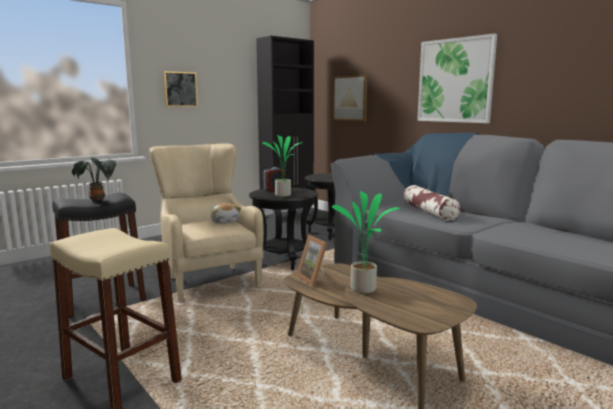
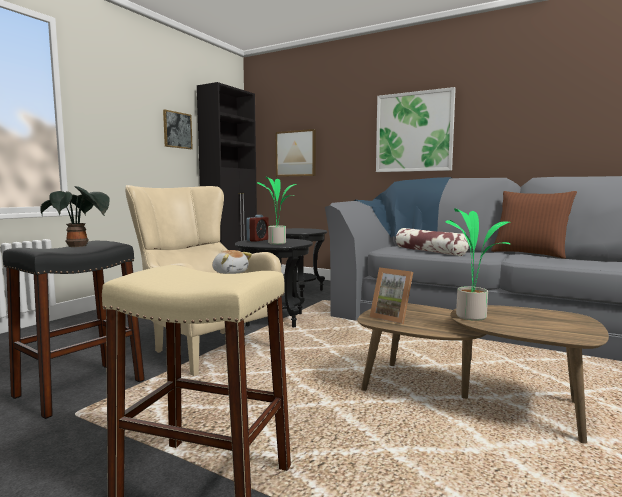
camera: 20 degrees left, 5 degrees down
picture [163,71,198,107] -> picture moved to [163,110,193,149]
none -> brown pillow [491,191,577,259]

